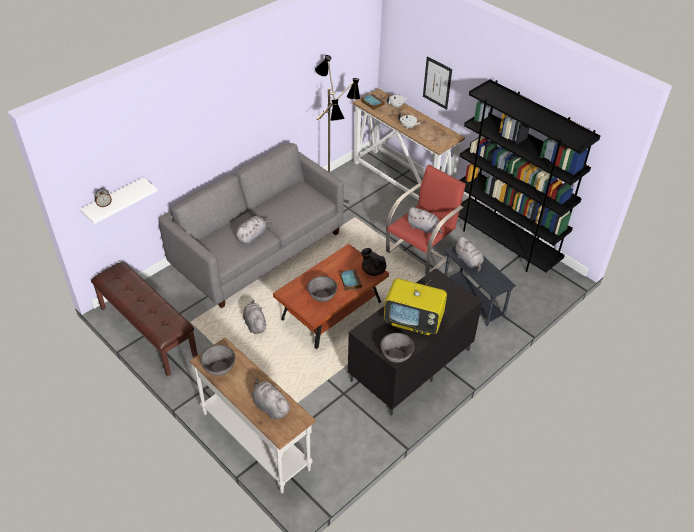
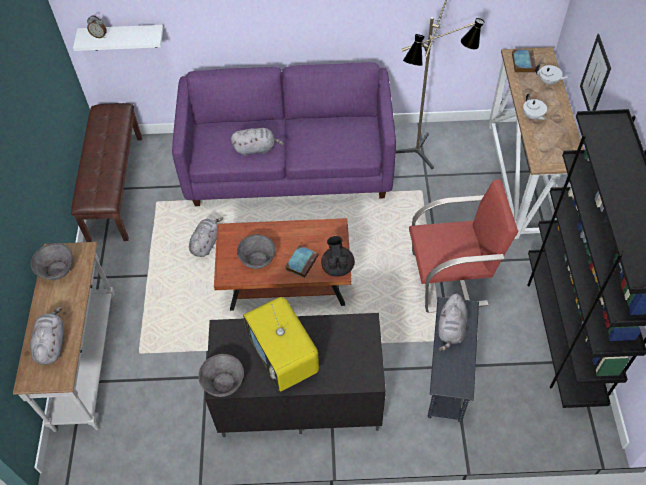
camera: 45 degrees right, 10 degrees up
grey sofa [159,143,344,308] -> purple sofa [172,62,396,206]
grey plush toy [407,207,442,233] -> none

